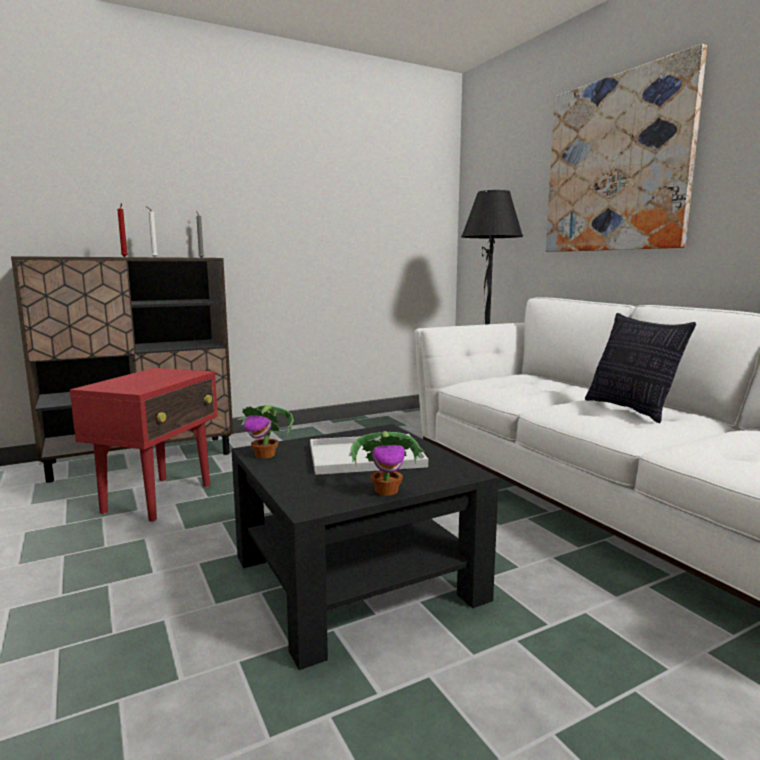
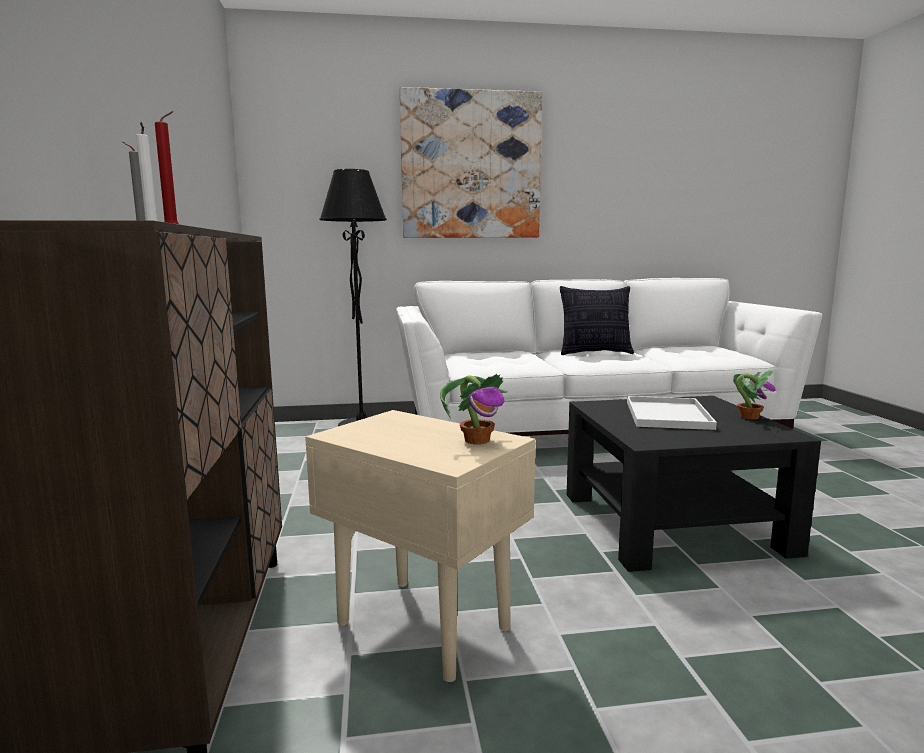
camera: 70 degrees left, 0 degrees up
red side table [70,368,218,522] -> beige side table [305,410,535,682]
potted plant [237,405,294,459] -> potted plant moved to [440,374,508,445]

